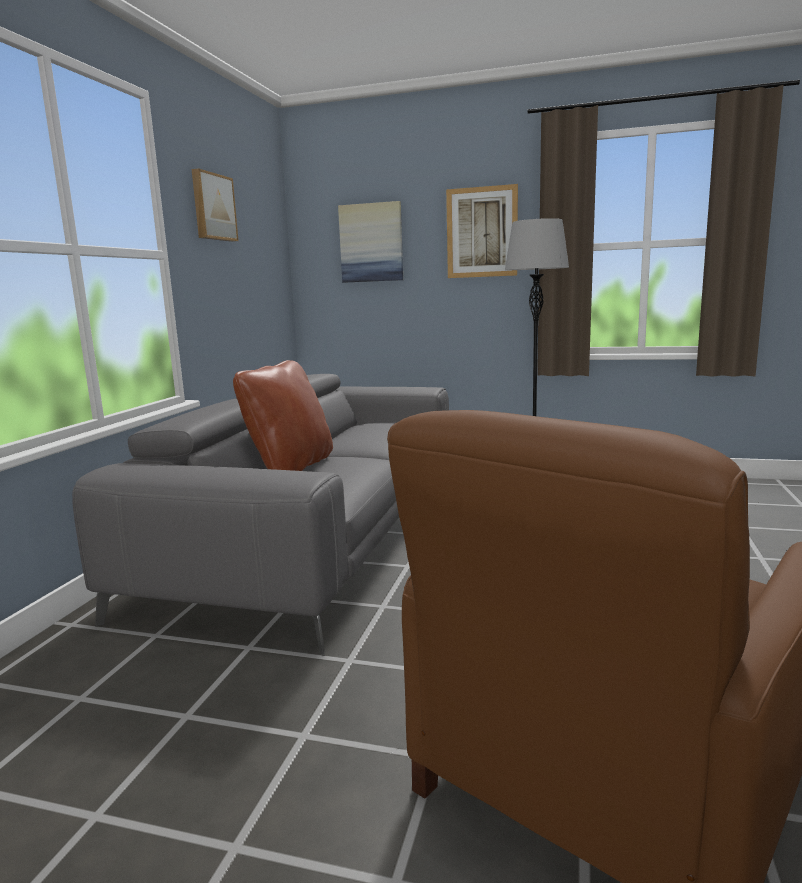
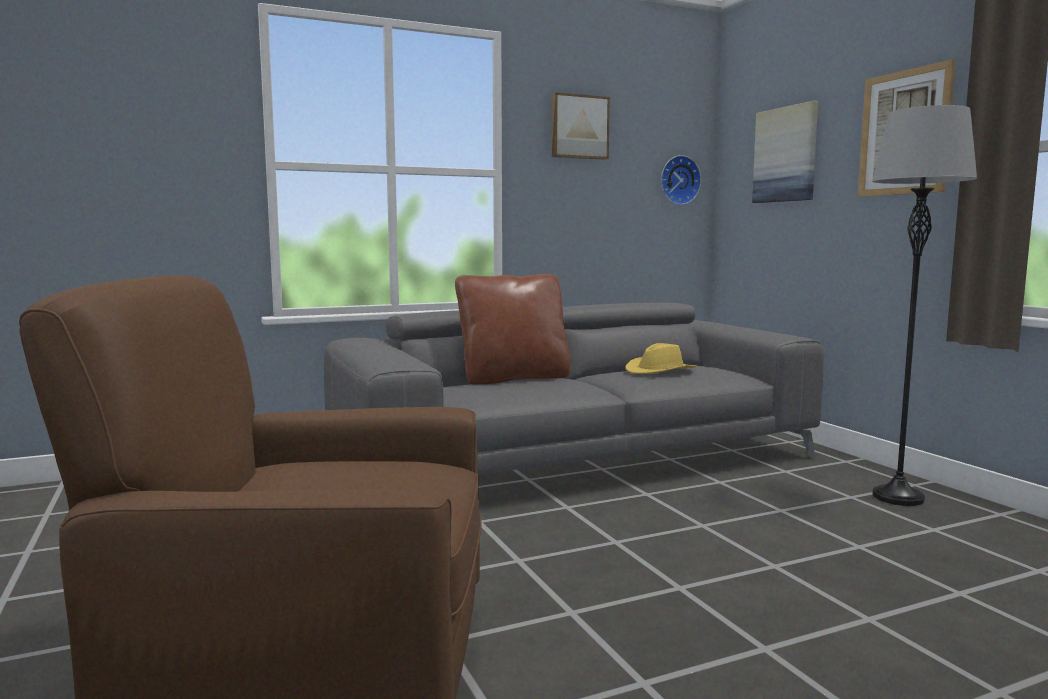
camera: 50 degrees right, 5 degrees down
none -> yellow hat [625,343,697,374]
none -> wall clock [661,155,701,205]

